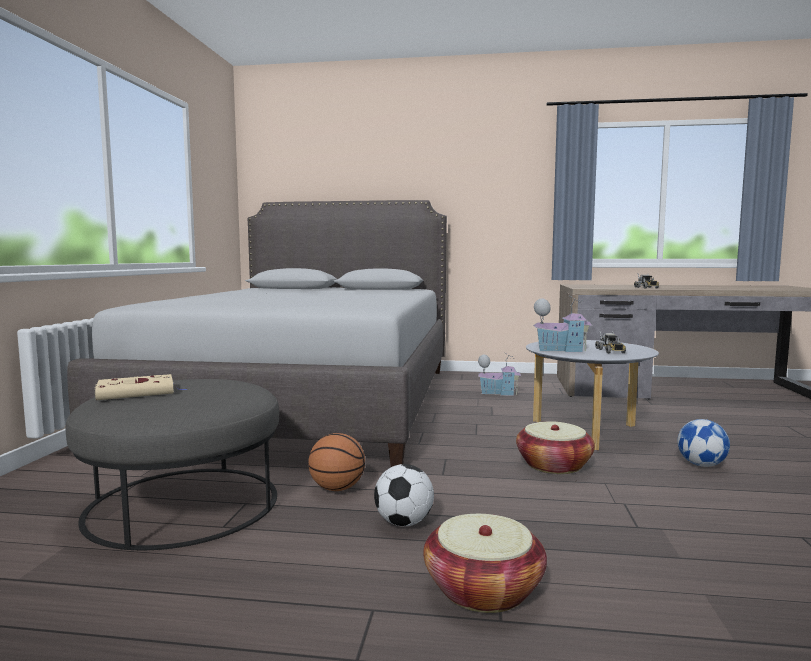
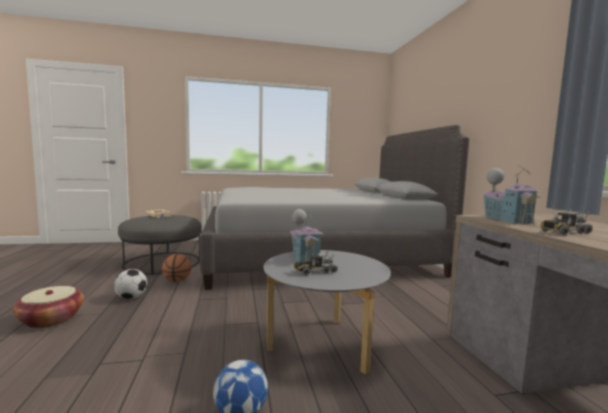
camera: 70 degrees right, 0 degrees up
toy house [478,352,521,396] -> toy house moved to [481,165,541,225]
basket [516,421,595,474] -> none

